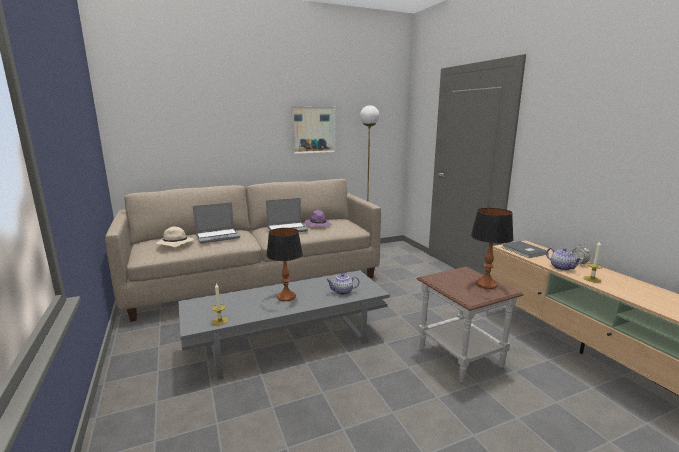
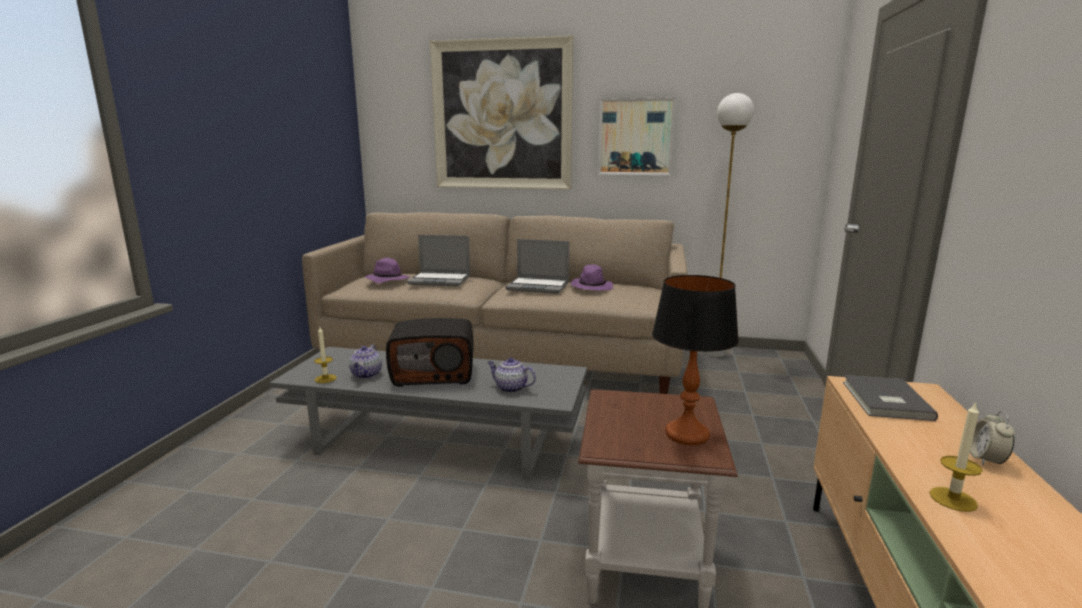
camera: 35 degrees right, 0 degrees up
beige hat [156,227,194,247] -> purple hat [365,258,410,283]
table lamp [266,228,303,301] -> radio [386,318,474,387]
teapot [546,248,582,271] -> teapot moved to [349,344,382,379]
none -> picture [430,35,573,190]

